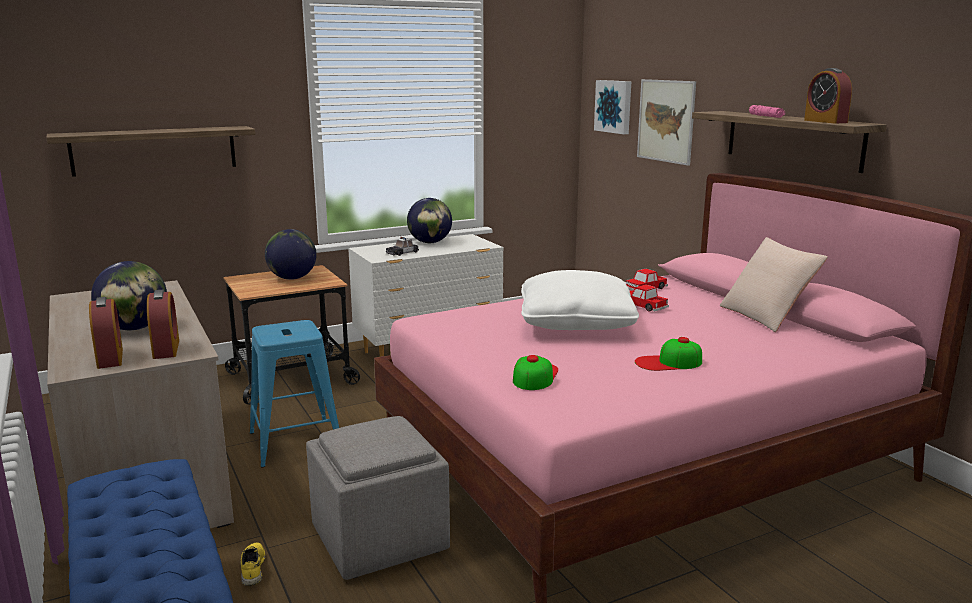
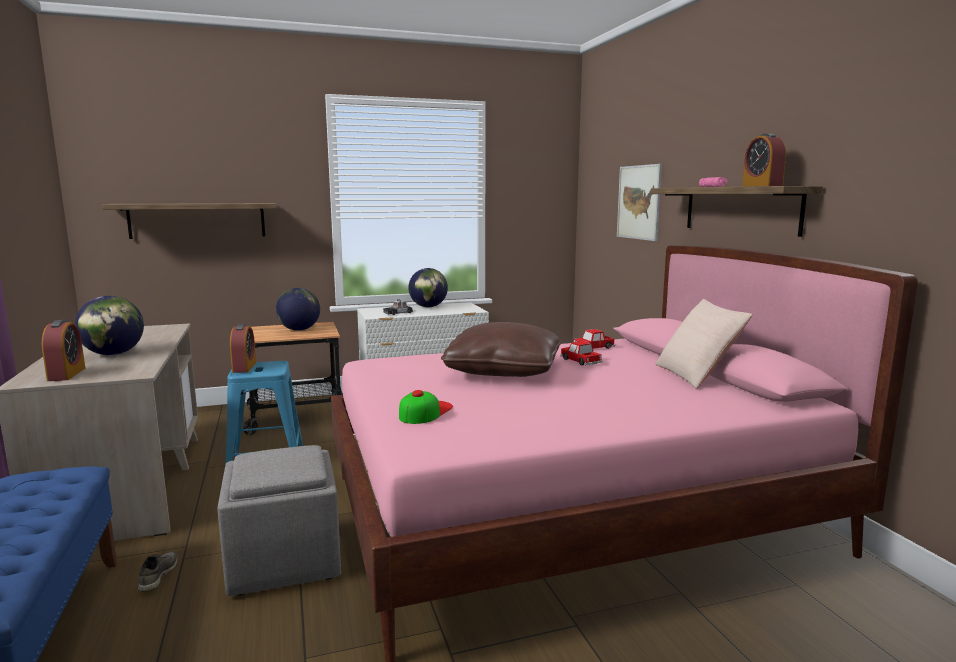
camera: 10 degrees right, 5 degrees down
alarm clock [147,290,179,359] -> alarm clock moved to [230,324,256,373]
yellow shoe [240,542,265,586] -> grey shoe [138,552,178,592]
white pillow [521,270,639,330] -> brown pillow [441,322,561,377]
picture [594,80,631,134] -> none
cap [635,337,702,371] -> none

